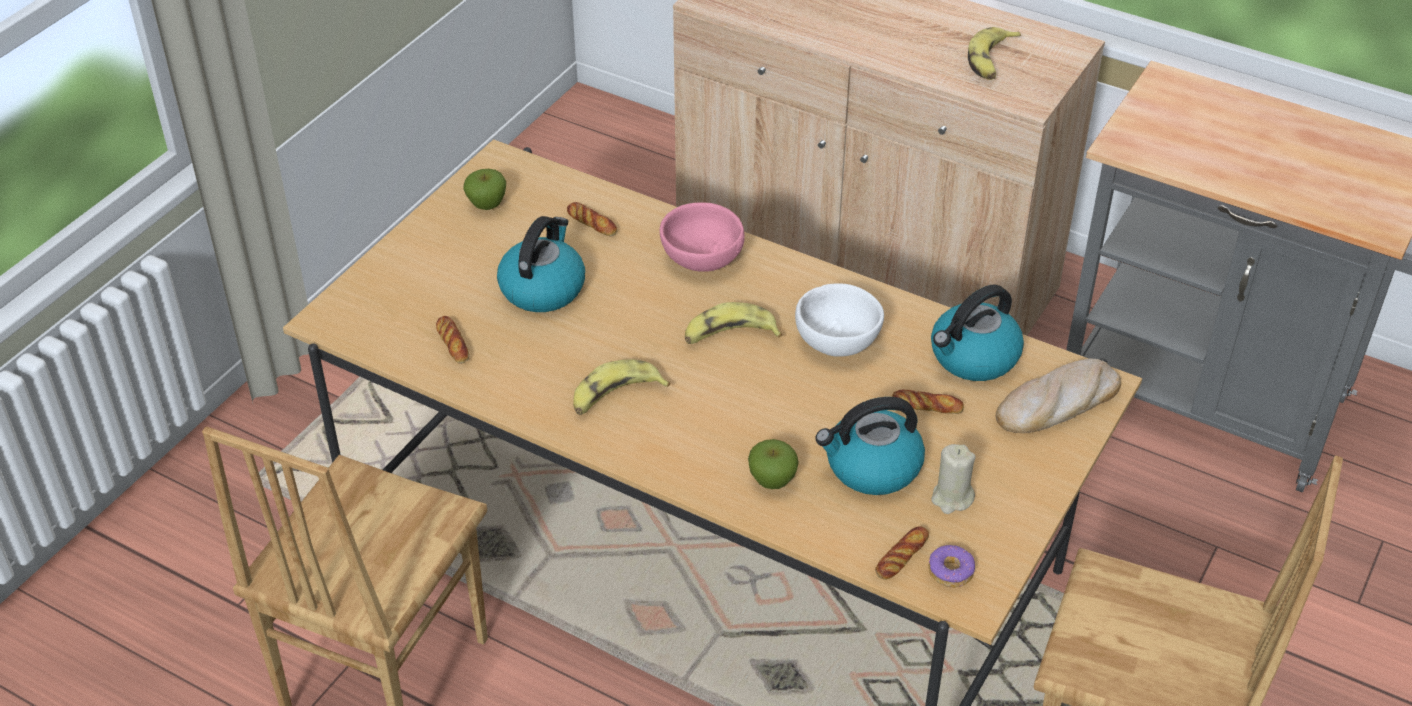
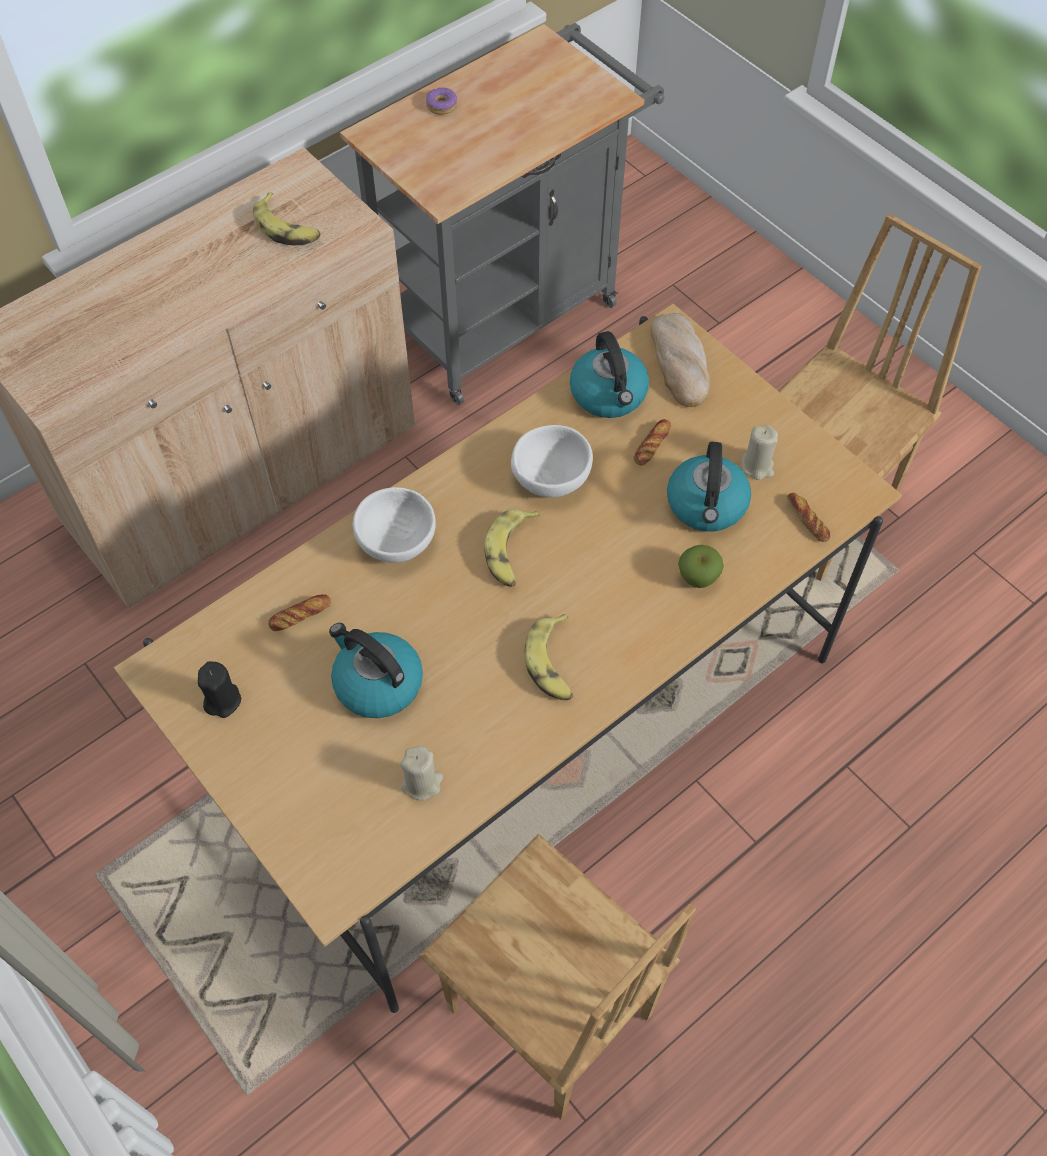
camera: 70 degrees left, 15 degrees up
bread [436,316,469,364] -> beige candle [400,746,443,801]
apple [463,169,506,210] -> black candle [198,661,241,718]
pink bowl [660,202,745,272] -> white bowl [353,487,436,563]
donut [928,545,975,588] -> donut moved to [426,87,457,115]

